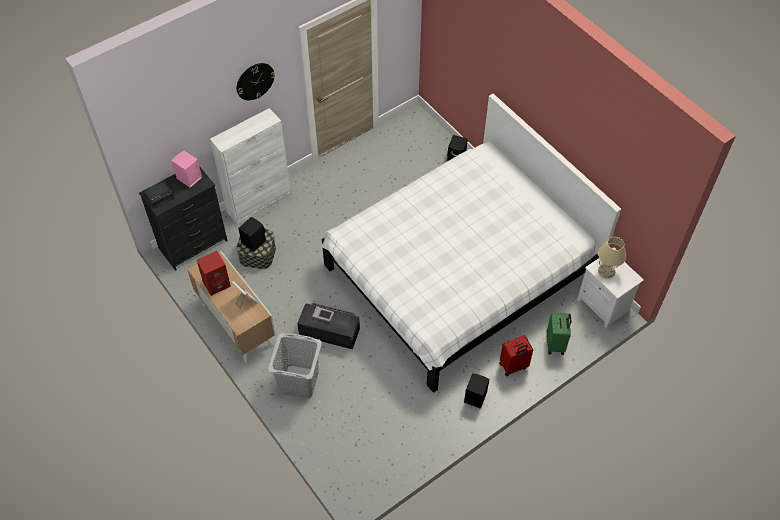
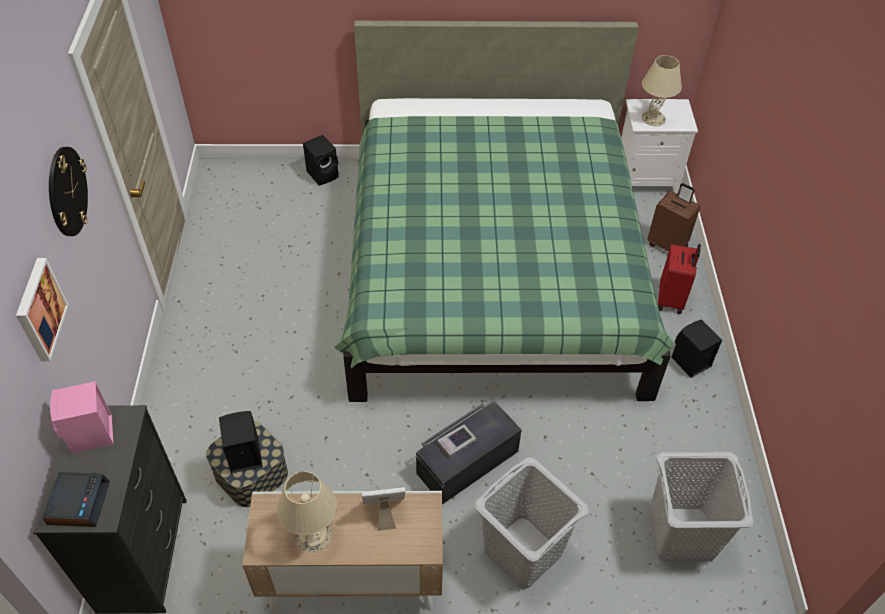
camera: 55 degrees left, 5 degrees down
red speaker [197,251,231,296] -> beige table lamp [277,471,337,552]
white cabinet [210,108,291,225] -> none
white bed [321,94,621,393] -> green bed [334,21,674,402]
green suitcase [547,313,572,355] -> brown suitcase [647,183,700,251]
none -> picture [16,258,69,361]
none -> grey laundry basket [649,452,754,562]

